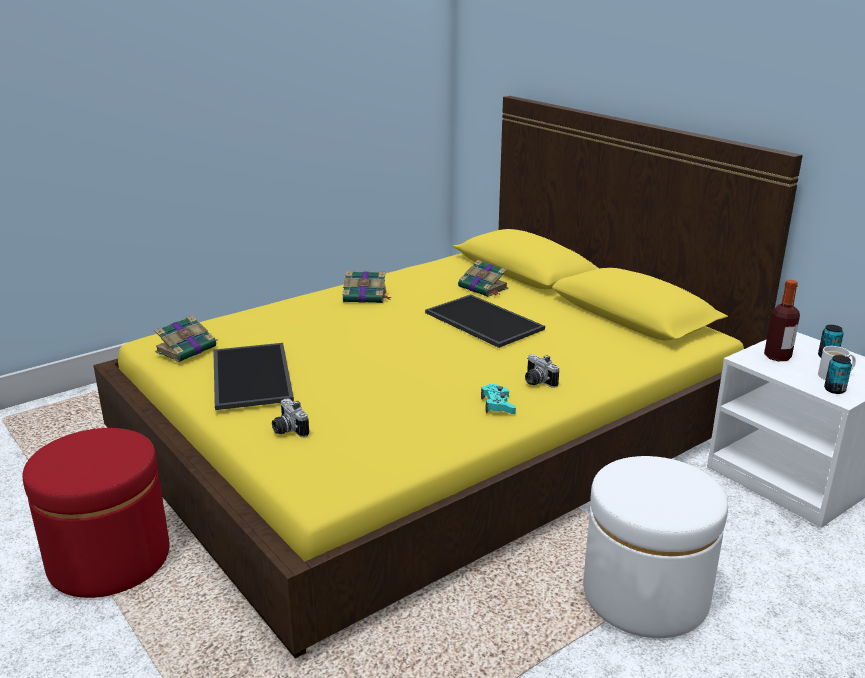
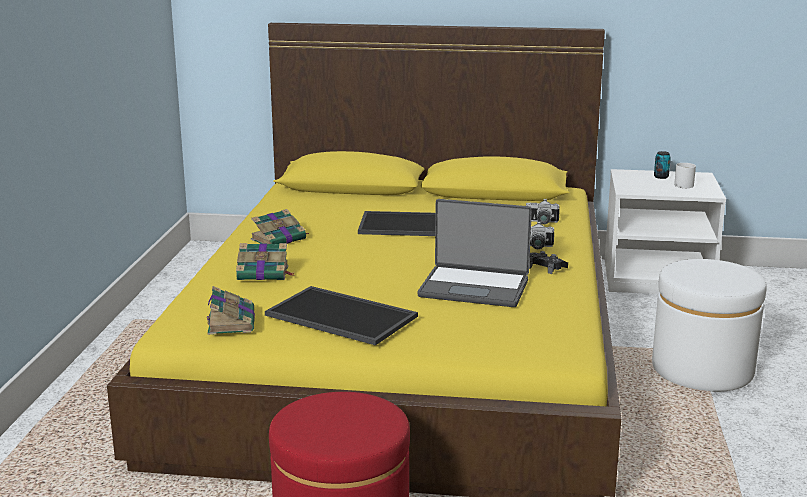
camera: 45 degrees left, 5 degrees down
camera [272,398,309,437] -> camera moved to [526,199,560,225]
book [458,260,508,297] -> book moved to [236,243,294,280]
turquoise game controller [481,384,516,414] -> black game controller [529,251,568,274]
bottle [764,280,800,361] -> none
can [824,355,852,394] -> none
none -> laptop [417,199,532,307]

